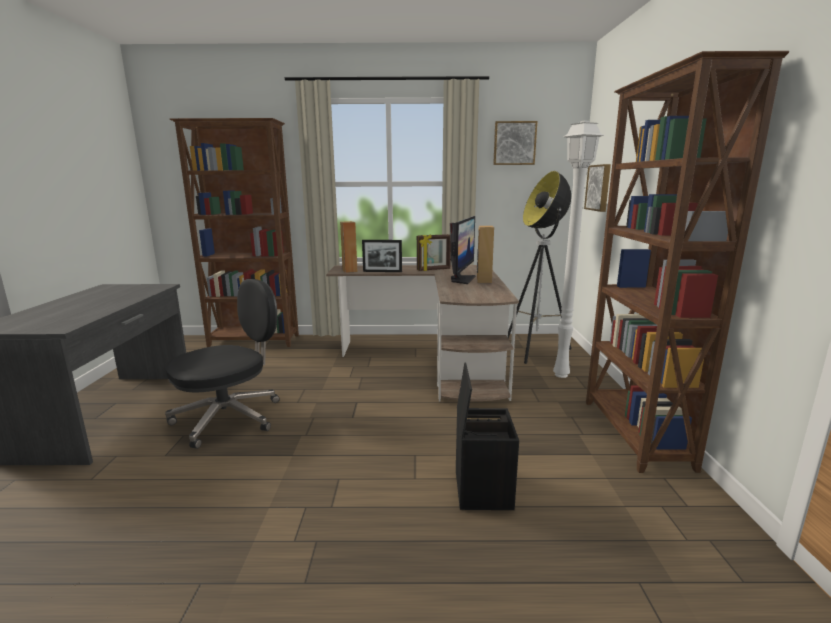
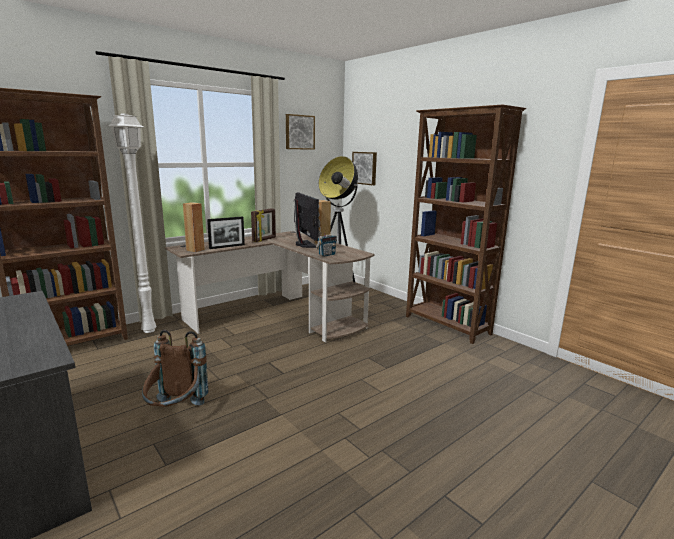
camera: 40 degrees left, 0 degrees up
black office chair [165,279,280,449] -> brown backpack [142,329,208,407]
black storage box [456,363,519,510] -> none
white floor lamp [553,121,604,378] -> white floor lamp moved to [108,114,156,333]
none -> radio [316,226,337,256]

